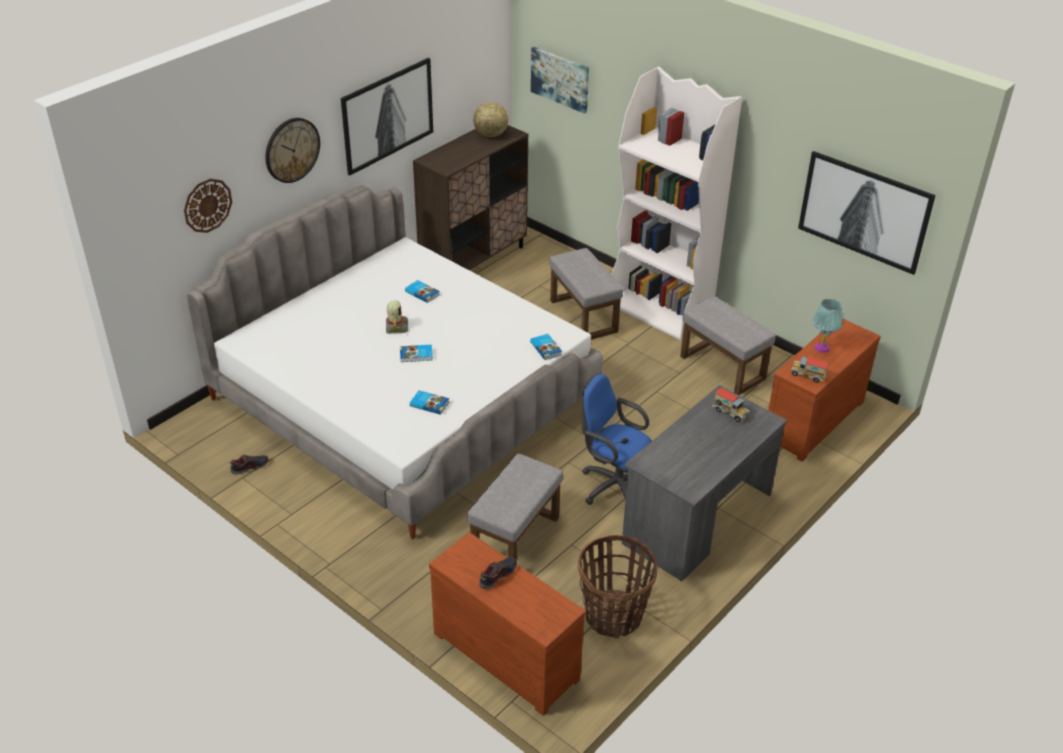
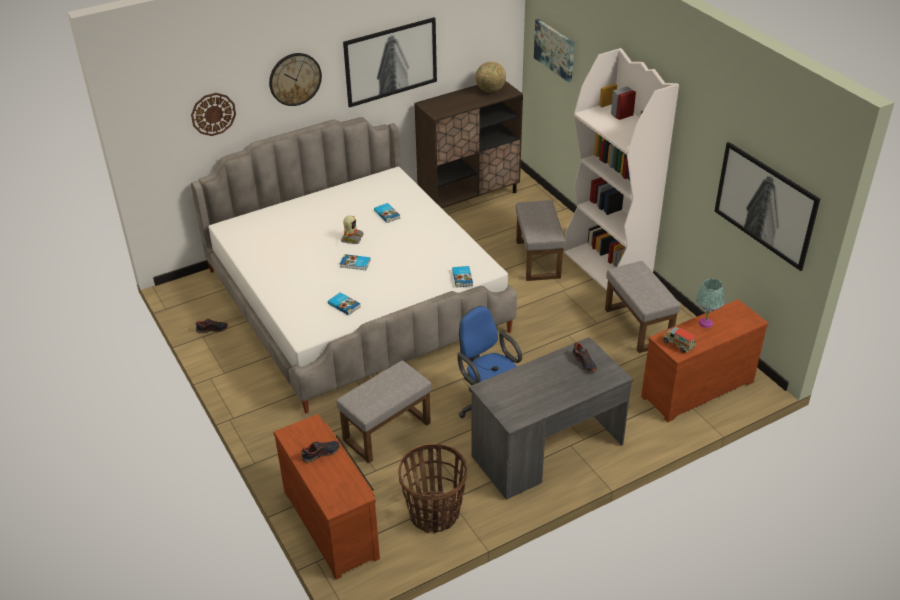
camera: 20 degrees right, 0 degrees up
toy truck [712,388,750,422] -> shoe [572,342,597,373]

